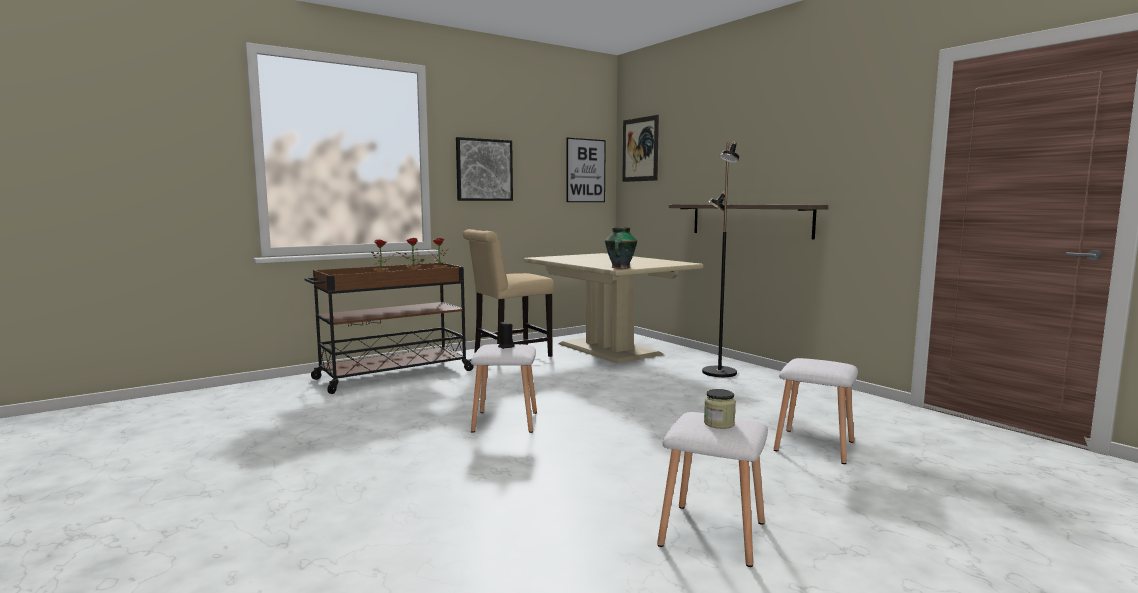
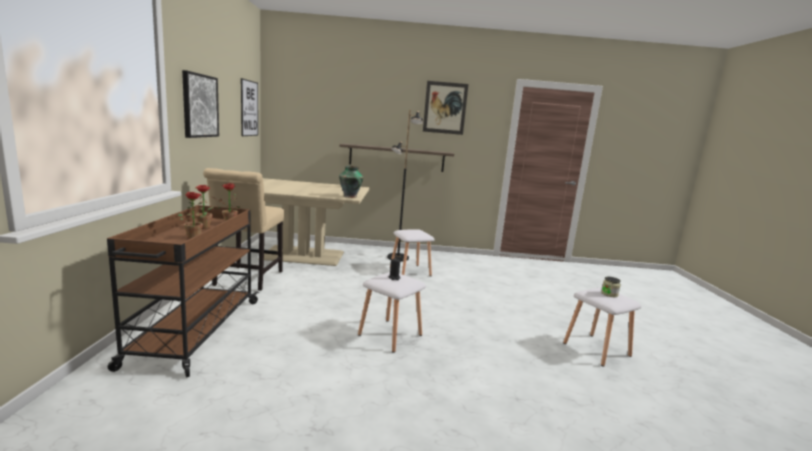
camera: 55 degrees left, 5 degrees up
picture [622,115,659,182] -> picture moved to [423,81,468,135]
white stool [774,358,858,464] -> white stool moved to [390,229,435,276]

